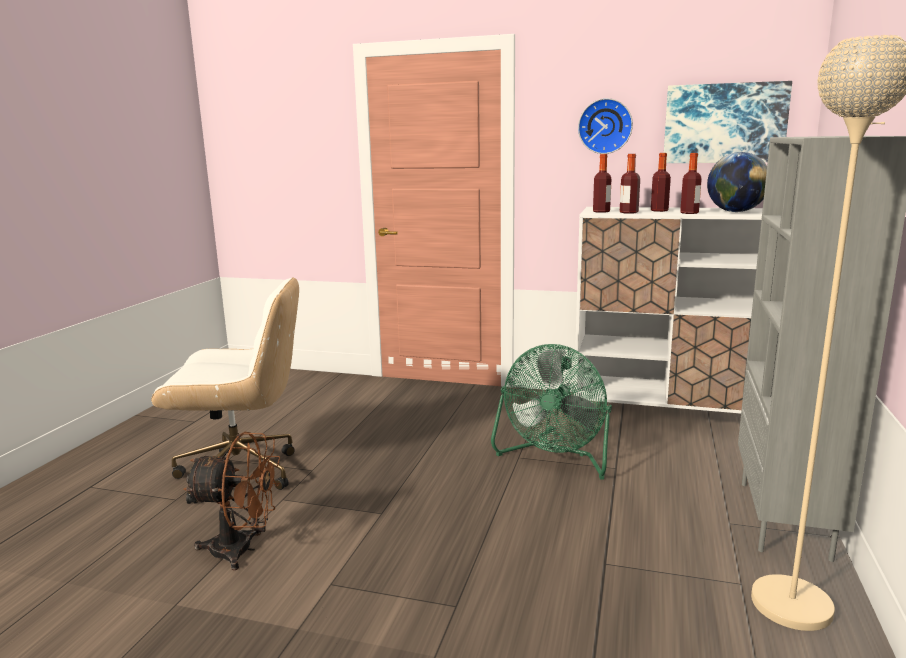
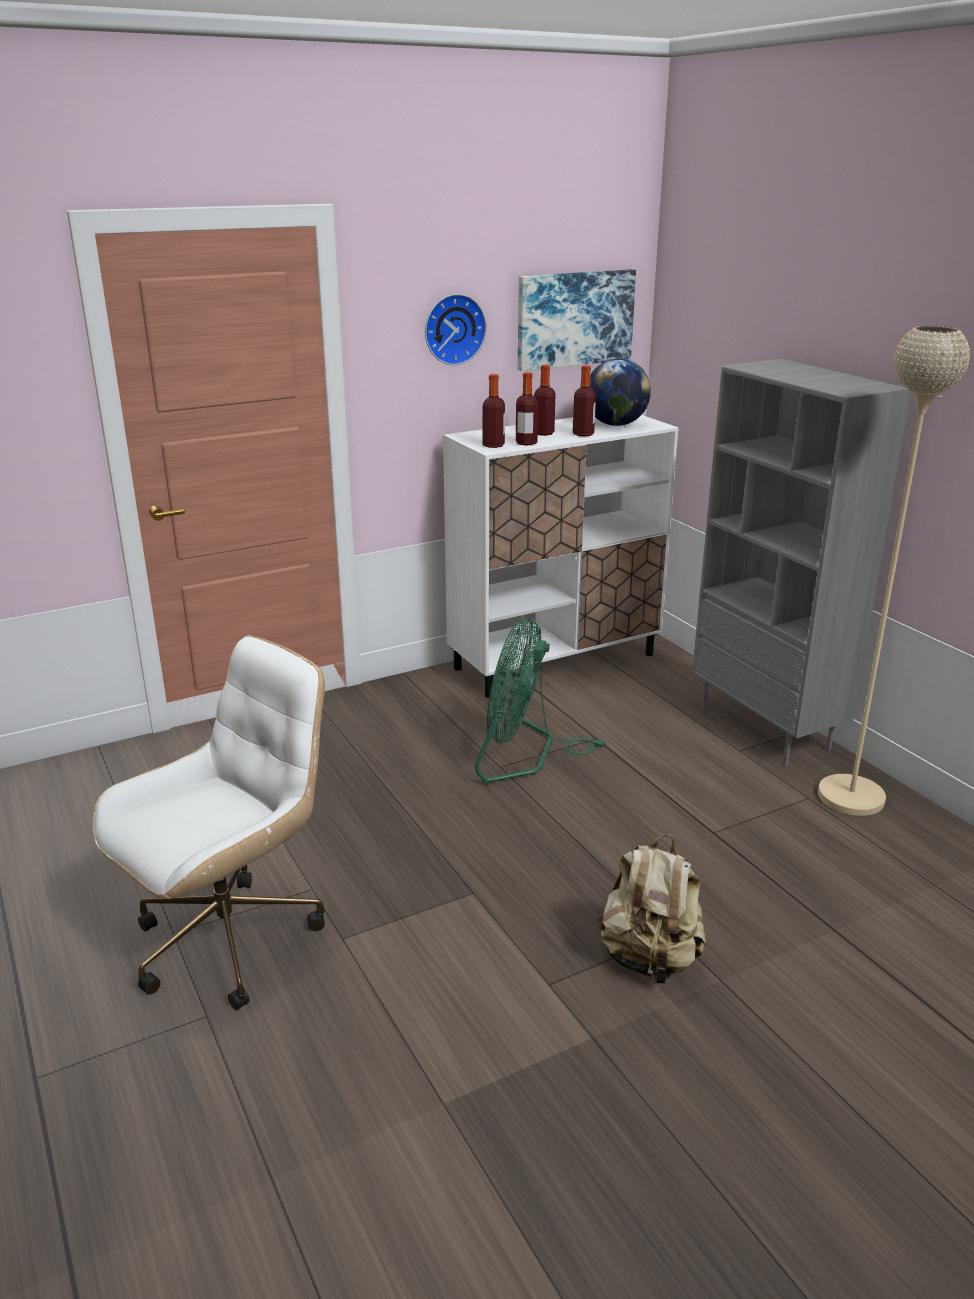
camera: 45 degrees left, 10 degrees up
brown fan [184,432,281,570] -> none
green fan [491,344,612,480] -> green fan turned 120 degrees clockwise [475,619,605,785]
none -> beige backpack [597,834,706,984]

